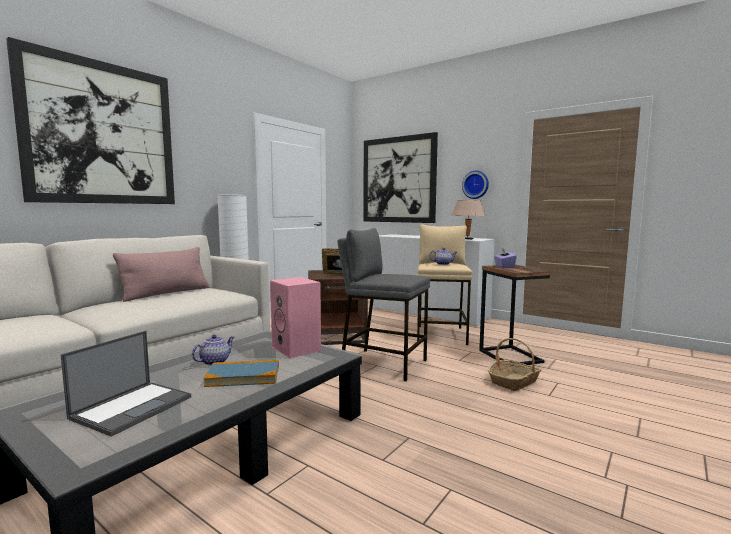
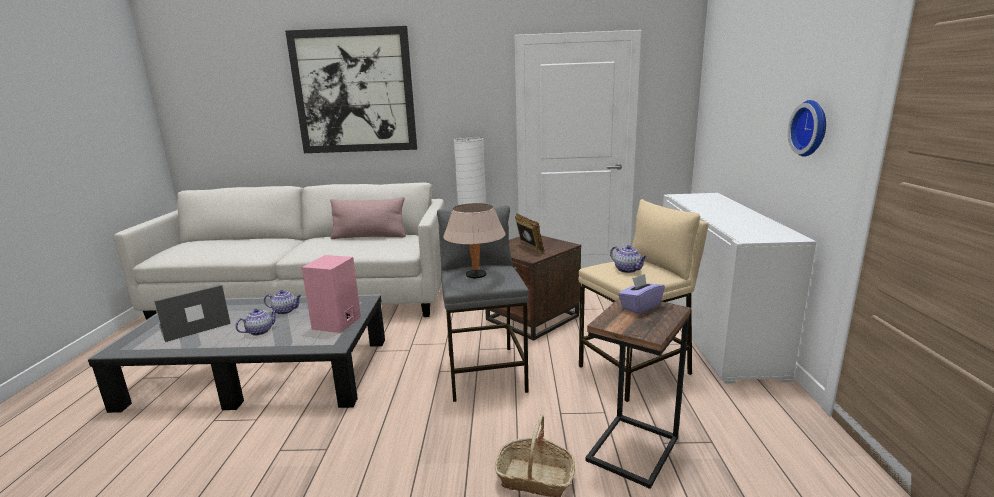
camera: 55 degrees right, 10 degrees up
laptop [61,331,191,437] -> laptop turned 150 degrees clockwise [154,285,231,342]
book [204,360,279,387] -> teapot [236,308,278,336]
picture [363,132,438,223] -> none
beige table lamp [451,200,486,240] -> beige table lamp moved to [443,203,506,279]

